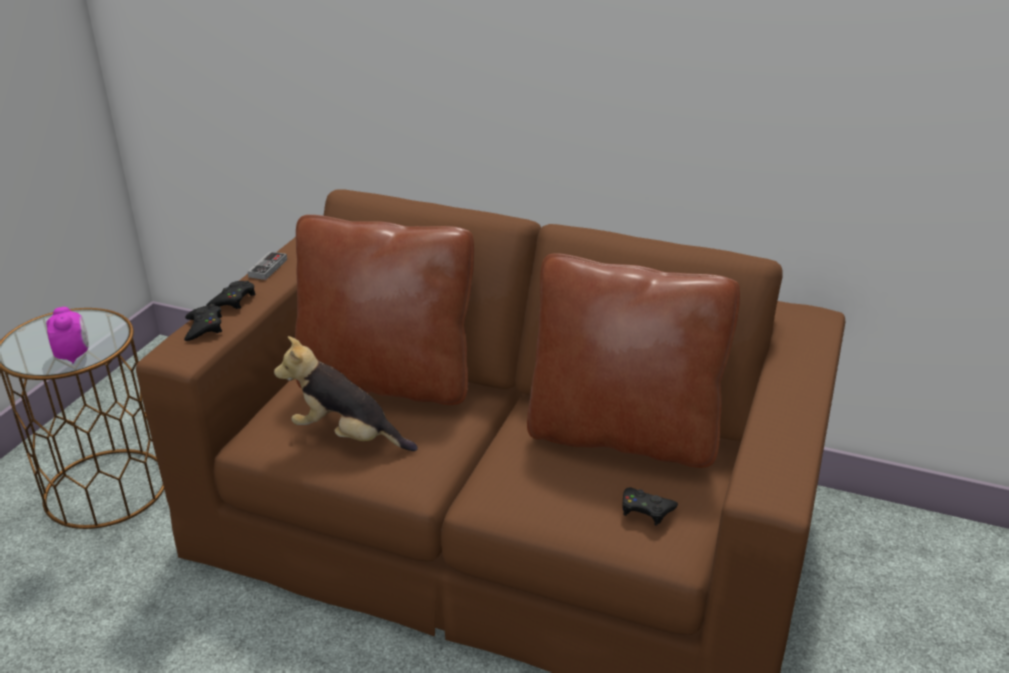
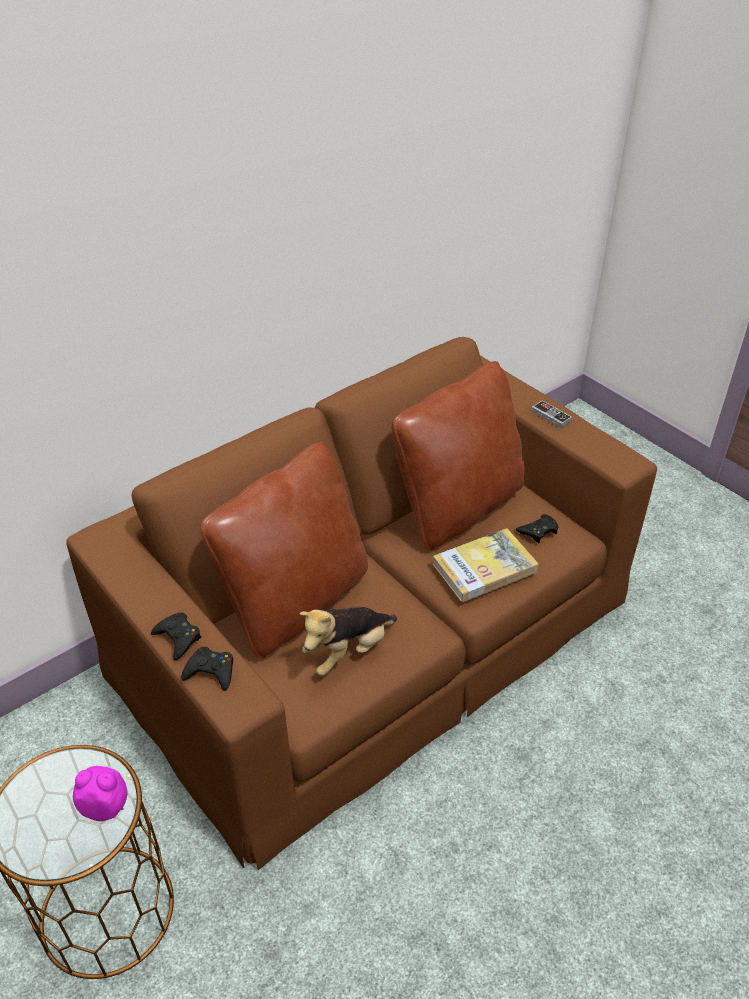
camera: 60 degrees left, 10 degrees up
game controller [247,251,287,280] -> game controller moved to [531,400,572,428]
none -> book [433,528,539,602]

